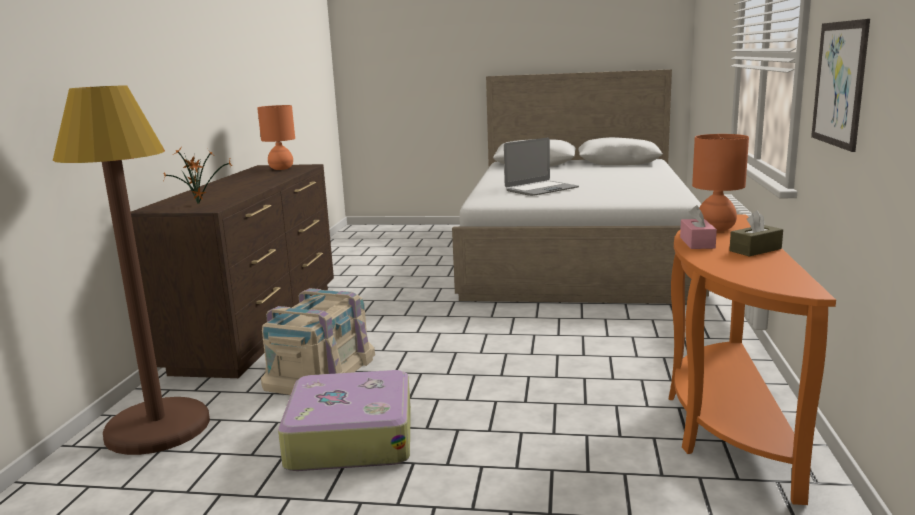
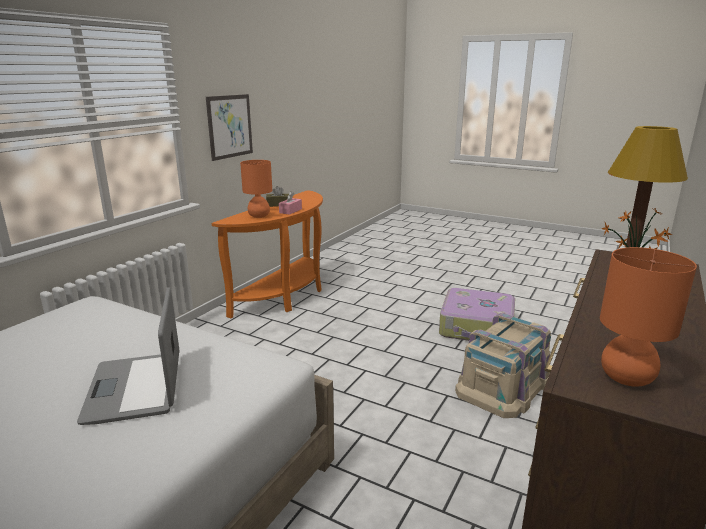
camera: 160 degrees left, 5 degrees up
laptop [504,138,579,196] -> laptop turned 90 degrees counterclockwise [77,287,179,425]

